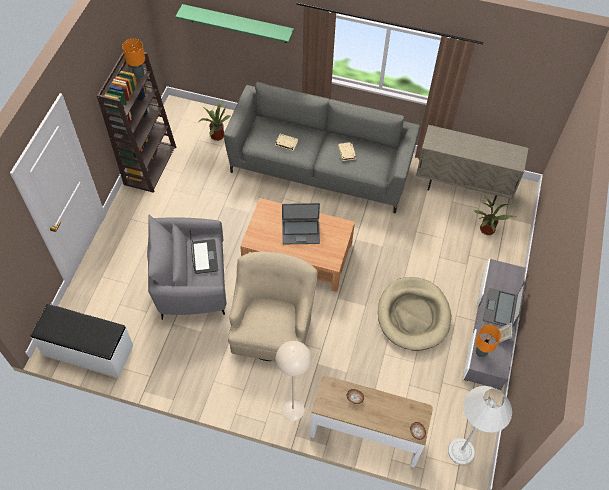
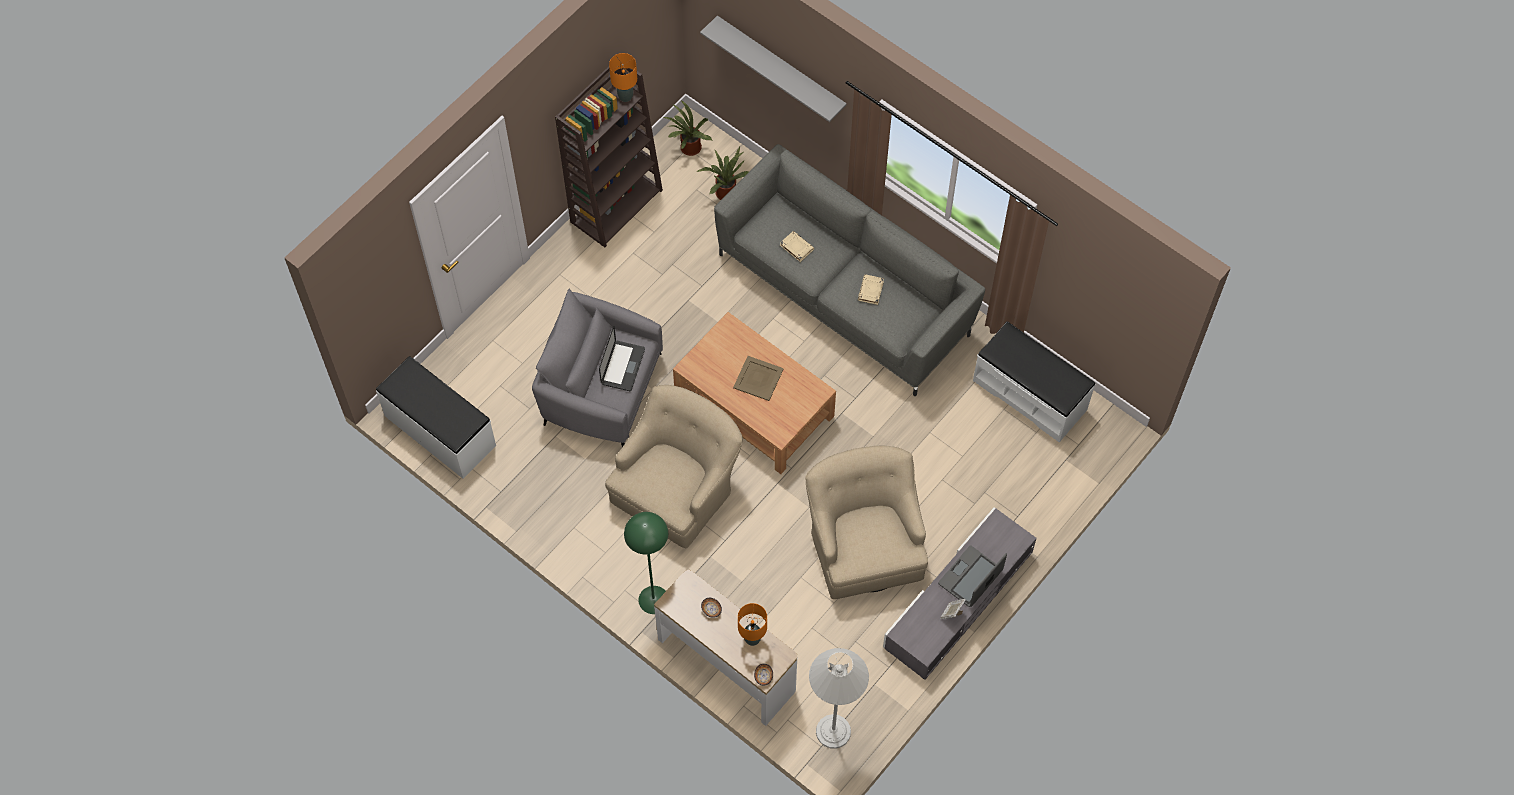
camera: 25 degrees right, 5 degrees up
green shelf [175,4,294,43] -> grey shelf [700,15,847,122]
beige floor lamp [276,341,312,421] -> green floor lamp [624,512,668,614]
laptop [282,203,320,244] -> beige tray [733,356,784,401]
beige dog bed [378,277,451,351] -> beige armchair [805,445,928,599]
beige cabinet [416,125,529,206] -> white bench [973,321,1095,442]
potted plant [474,197,516,235] -> potted plant moved to [663,100,712,156]
orange table lamp [476,325,501,357] -> orange table lamp moved to [738,603,767,646]

